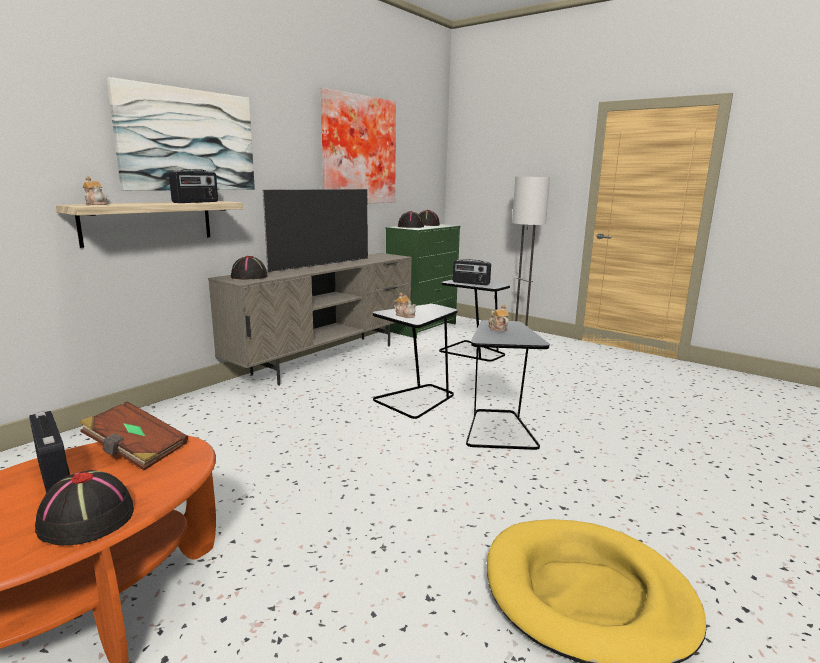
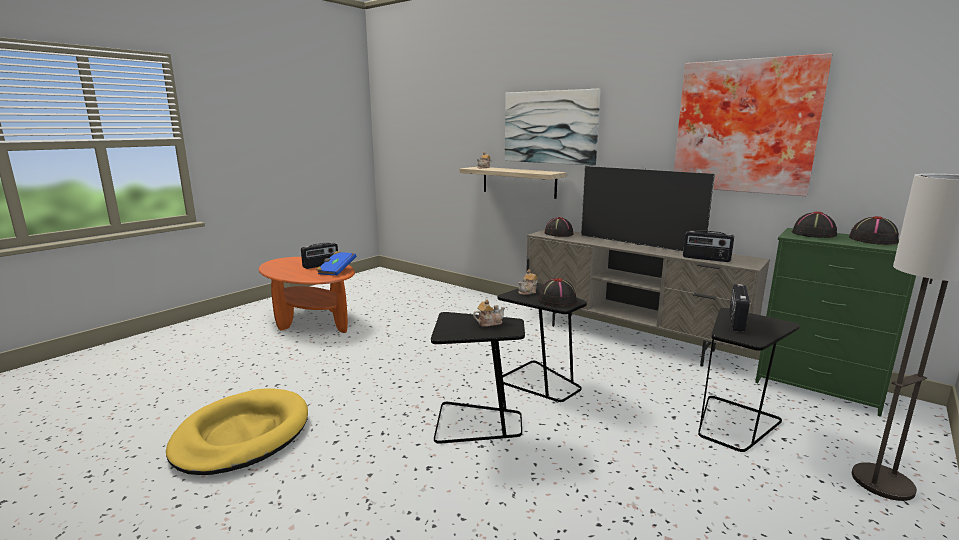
camera: 90 degrees right, 0 degrees up
black hat [35,470,134,545] -> black hat moved to [538,278,577,307]
brown book [80,401,188,470] -> blue book [316,251,356,276]
radio [169,169,218,203] -> radio moved to [683,230,734,262]

